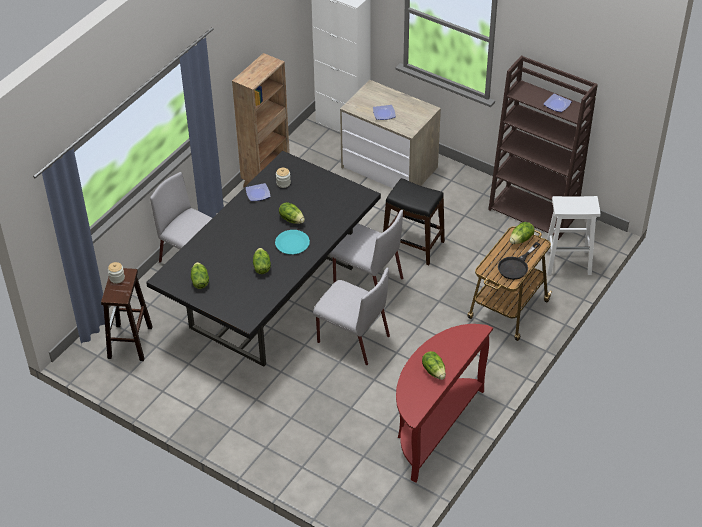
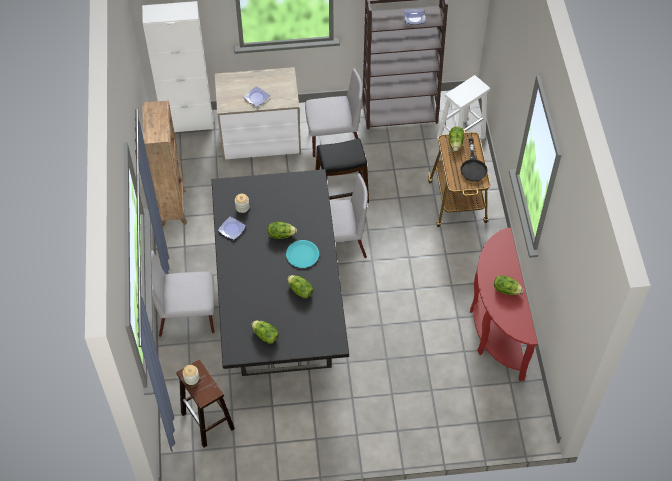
camera: 40 degrees left, 10 degrees up
grey chair [313,268,390,365] -> grey chair moved to [305,68,363,157]

